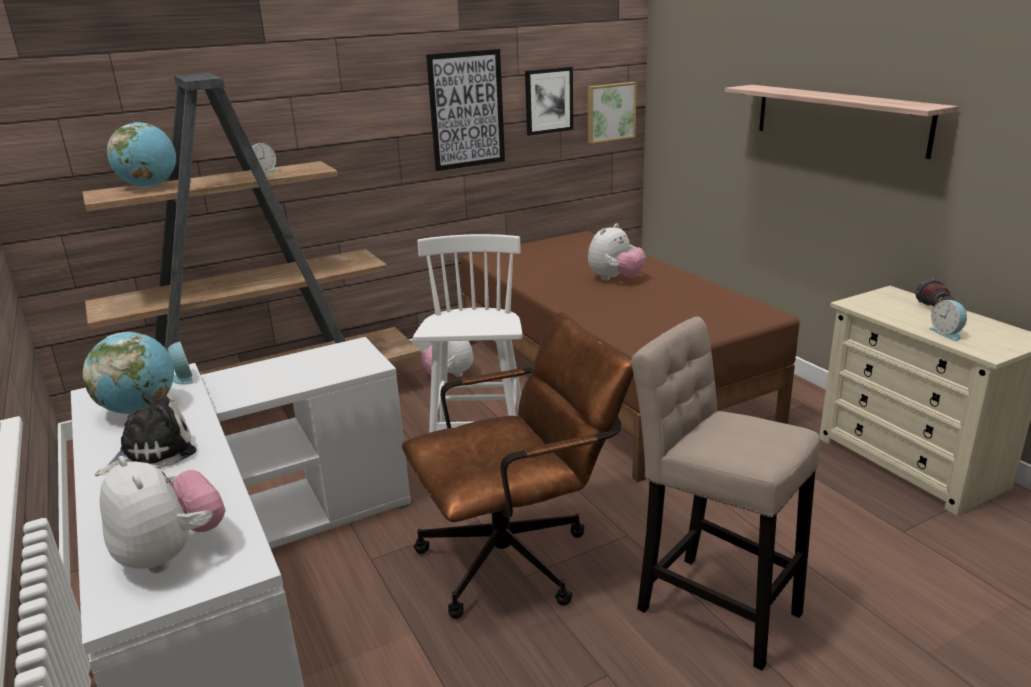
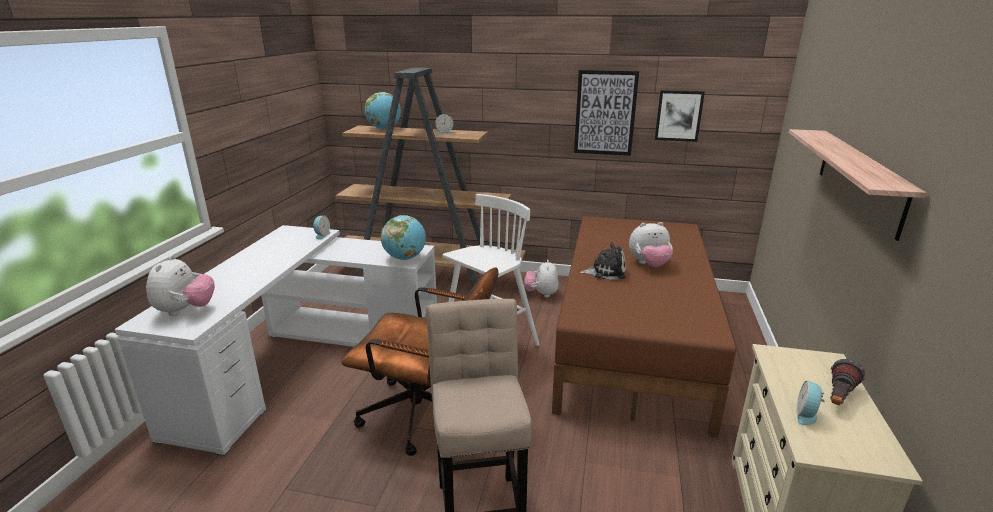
camera: 40 degrees right, 0 degrees up
globe [83,332,174,414] -> globe moved to [381,215,426,260]
plush toy [95,392,196,476] -> plush toy moved to [579,242,626,280]
picture [588,82,637,143] -> none

